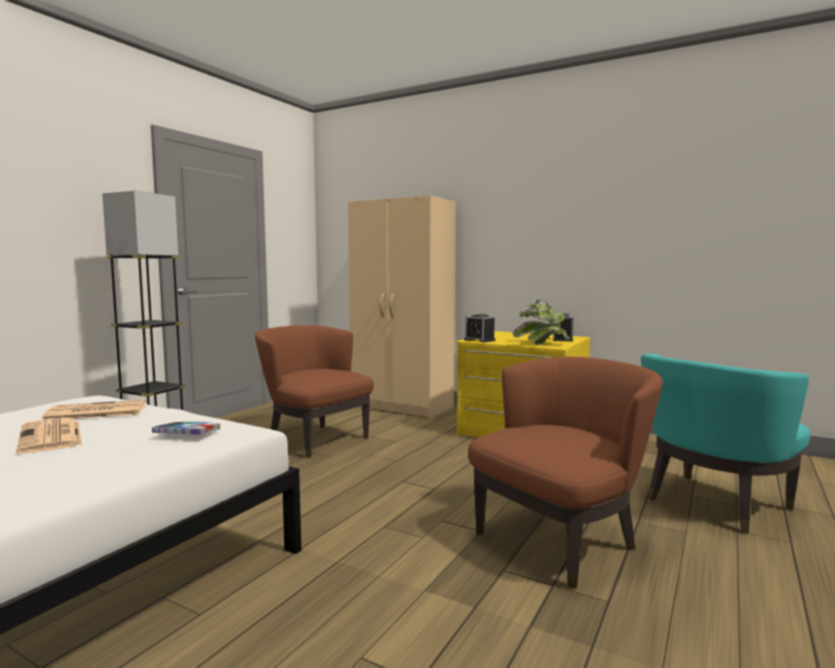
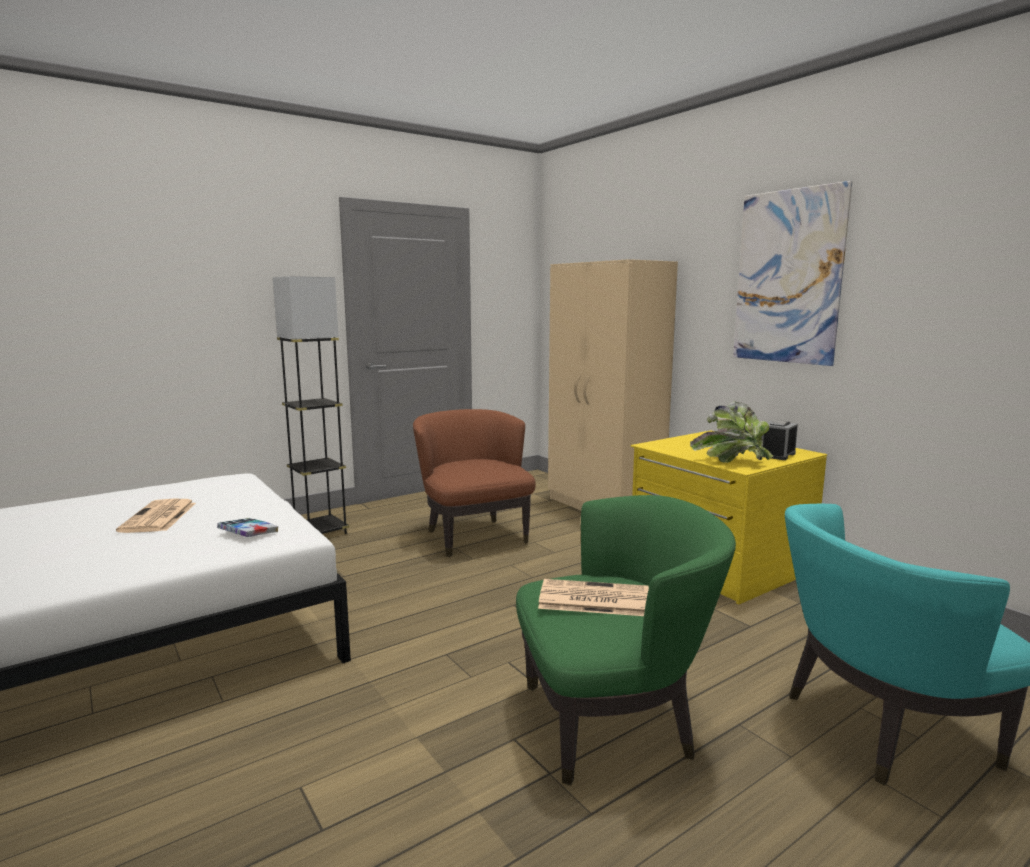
camera: 25 degrees right, 5 degrees up
newspaper [42,400,146,420] -> newspaper moved to [538,579,649,616]
alarm clock [464,314,495,343] -> none
brown armchair [468,357,663,588] -> green armchair [516,495,736,785]
none -> picture [733,181,852,366]

